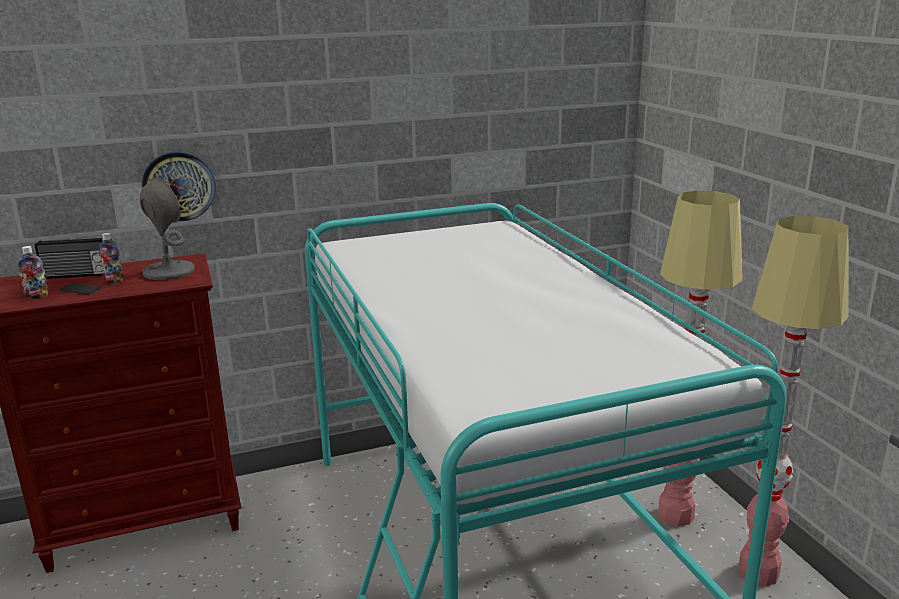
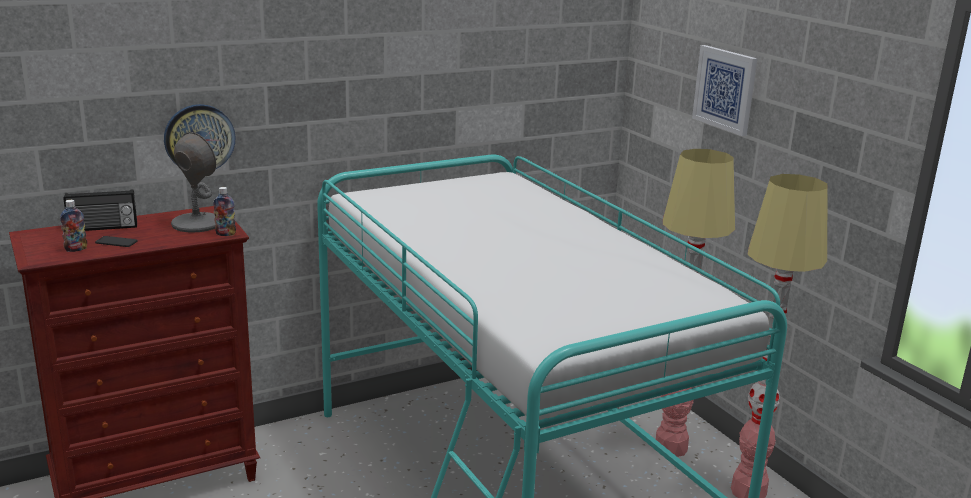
camera: 10 degrees left, 0 degrees up
bottle [99,233,124,283] -> bottle moved to [213,187,236,236]
none -> picture [692,45,757,136]

